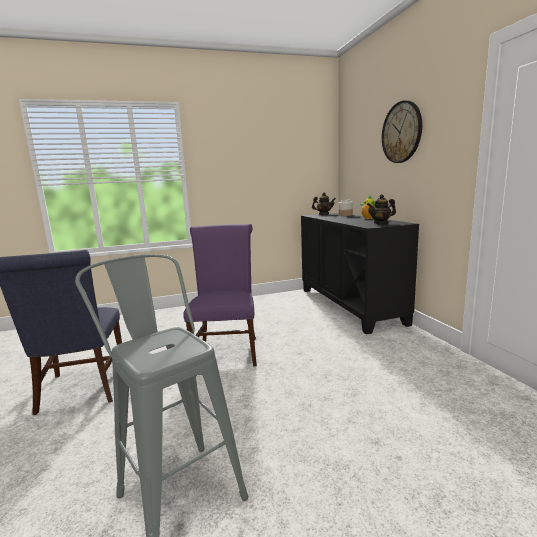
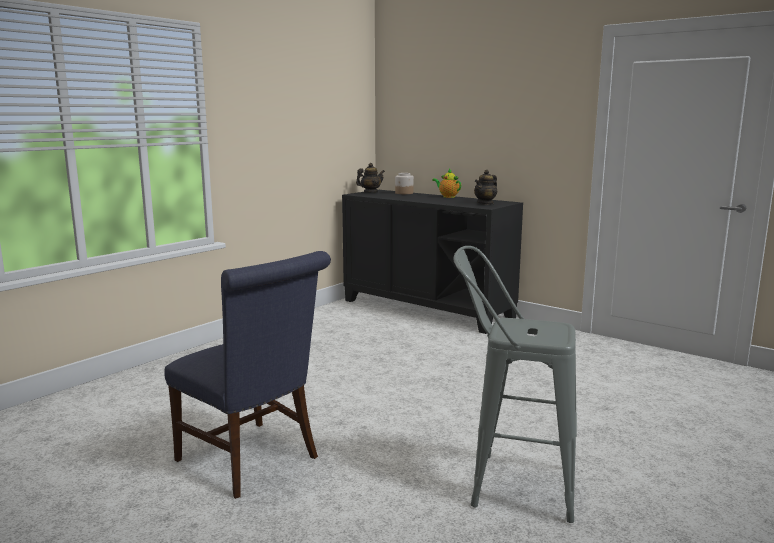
camera: 35 degrees left, 0 degrees up
purple chair [184,224,257,366] -> none
wall clock [382,100,422,163] -> none

